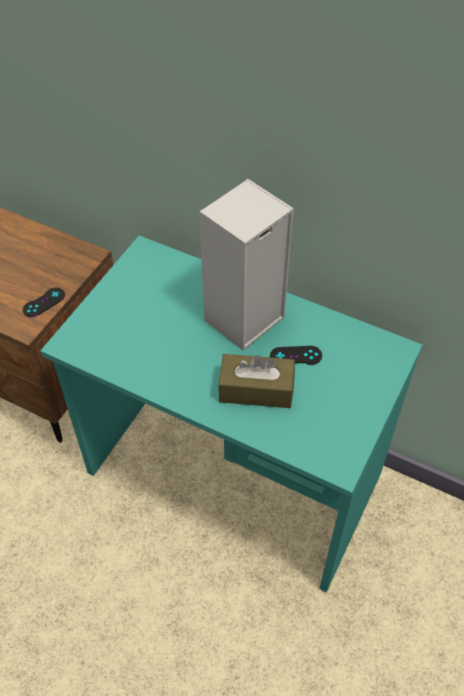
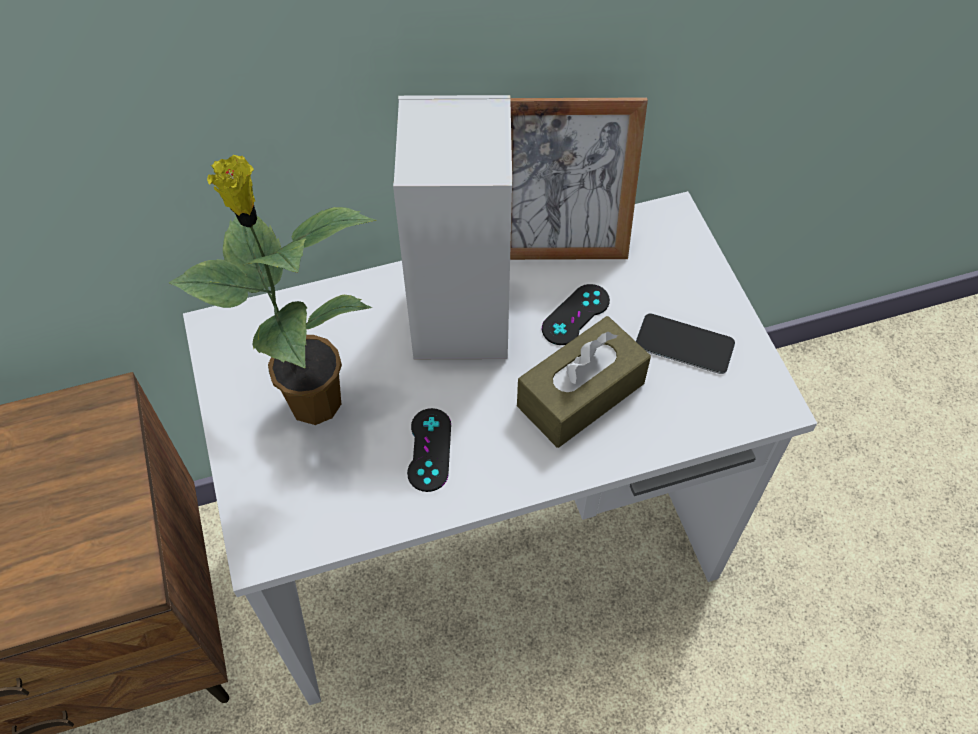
camera: 45 degrees left, 5 degrees up
black game controller [23,288,65,317] -> black game controller moved to [407,408,451,492]
turquoise desk [40,236,422,592] -> white desk [183,191,817,705]
none -> potted plant [169,155,376,425]
none -> picture frame [510,97,648,260]
none -> phone [636,313,735,374]

